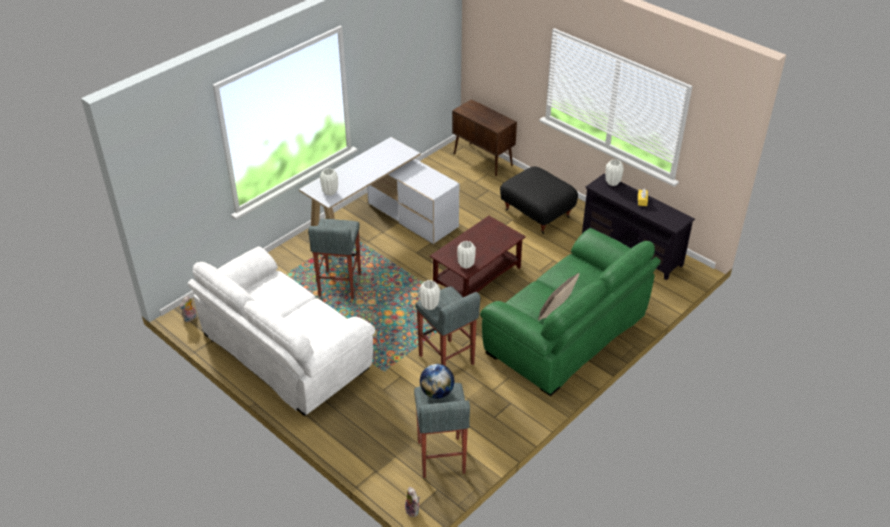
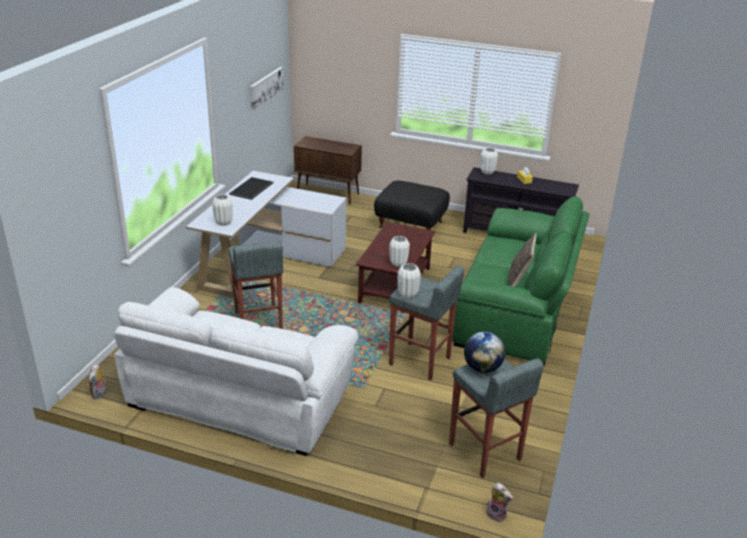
camera: 25 degrees left, 10 degrees down
none -> tray [229,177,273,200]
none -> picture [250,67,284,109]

